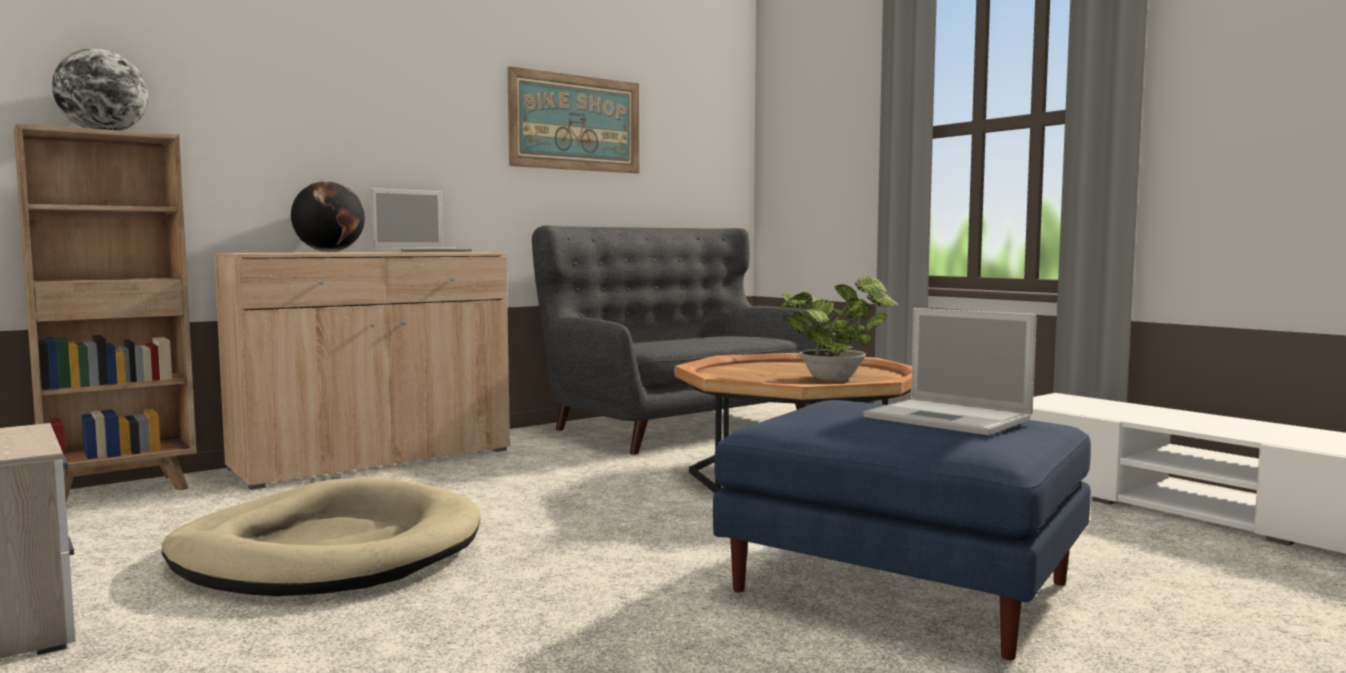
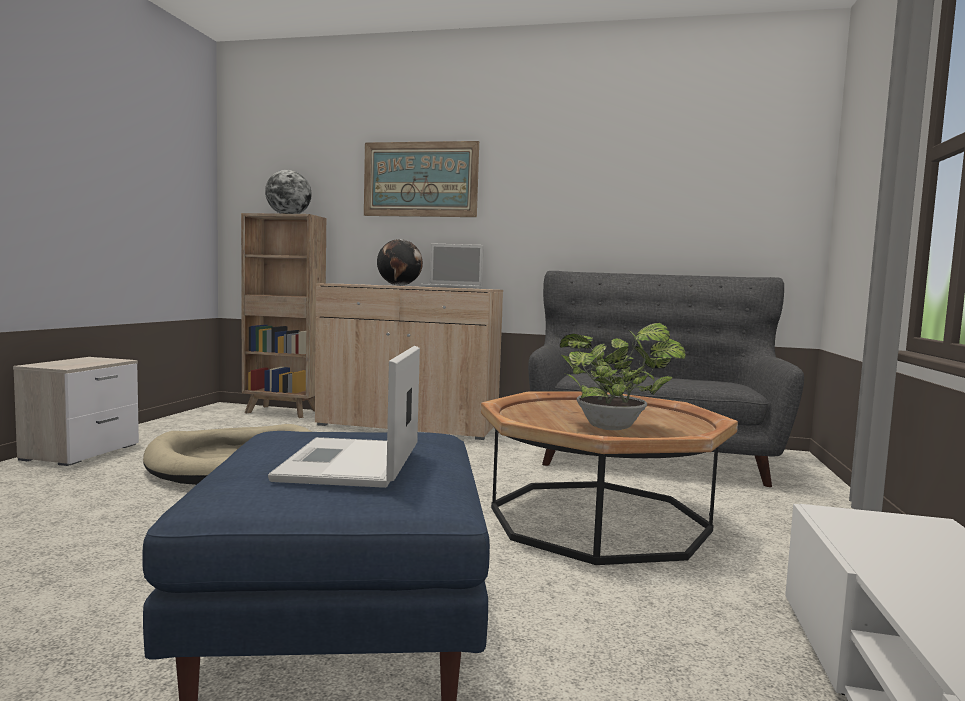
camera: 50 degrees right, 0 degrees up
picture [507,66,639,173] -> picture moved to [364,141,479,217]

